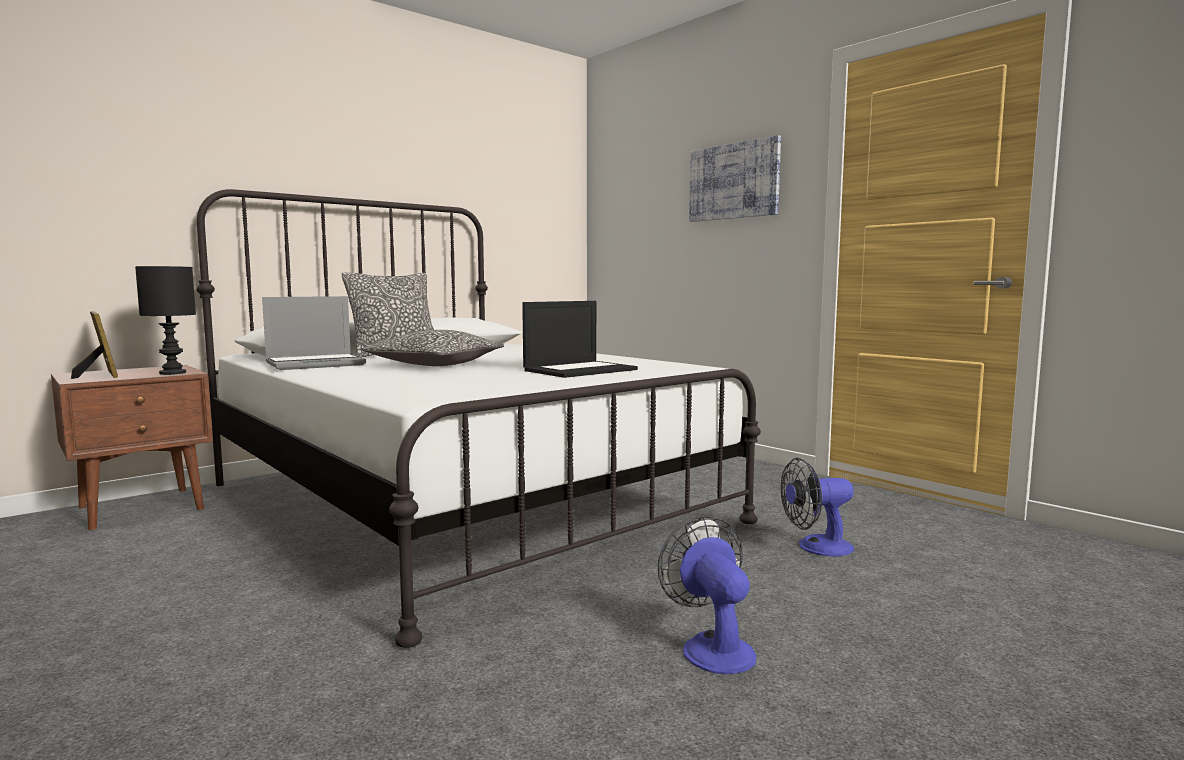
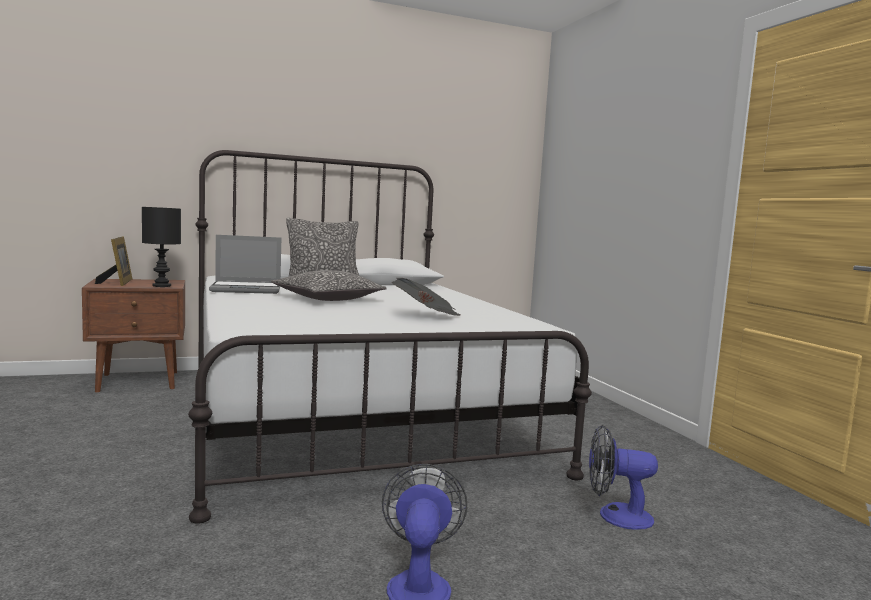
camera: 20 degrees right, 0 degrees up
laptop [522,301,638,378] -> newspaper [392,278,460,316]
picture [689,135,781,222] -> none

